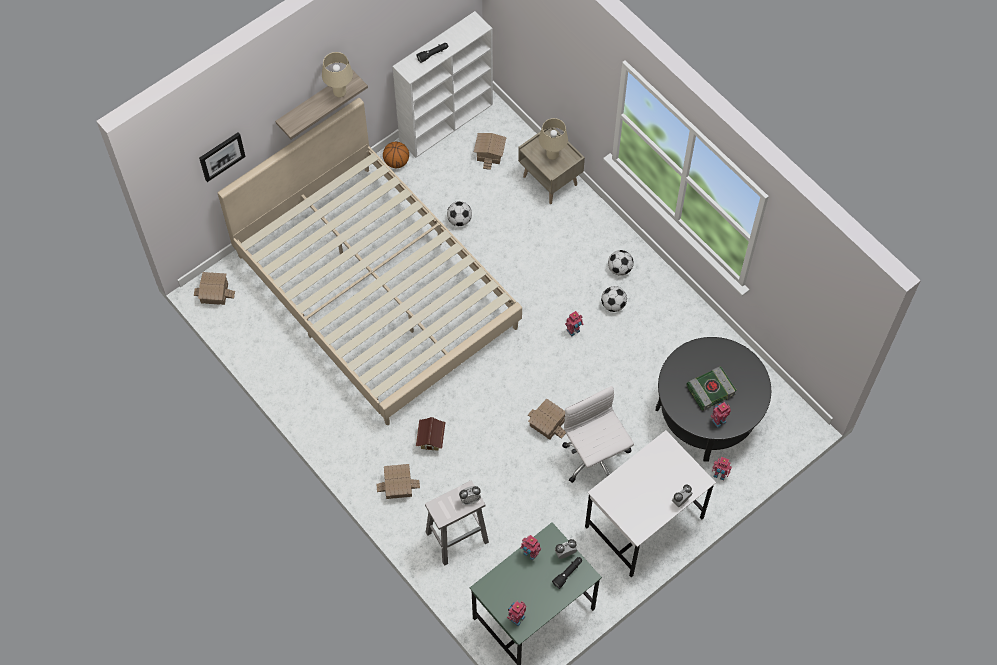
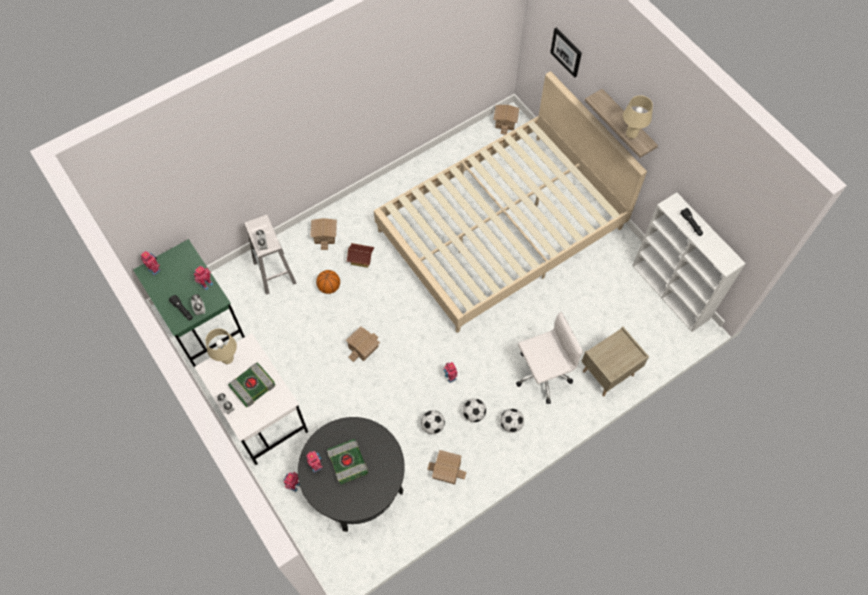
camera: 95 degrees right, 0 degrees up
basketball [383,142,409,168] -> basketball moved to [316,270,340,294]
football [447,201,472,226] -> football moved to [421,410,445,434]
toy house [474,133,507,170] -> toy house moved to [427,450,466,484]
beige table lamp [539,118,568,160] -> beige table lamp moved to [206,328,237,364]
white office chair [562,386,634,483] -> white office chair moved to [516,312,583,404]
none -> book [228,362,276,407]

